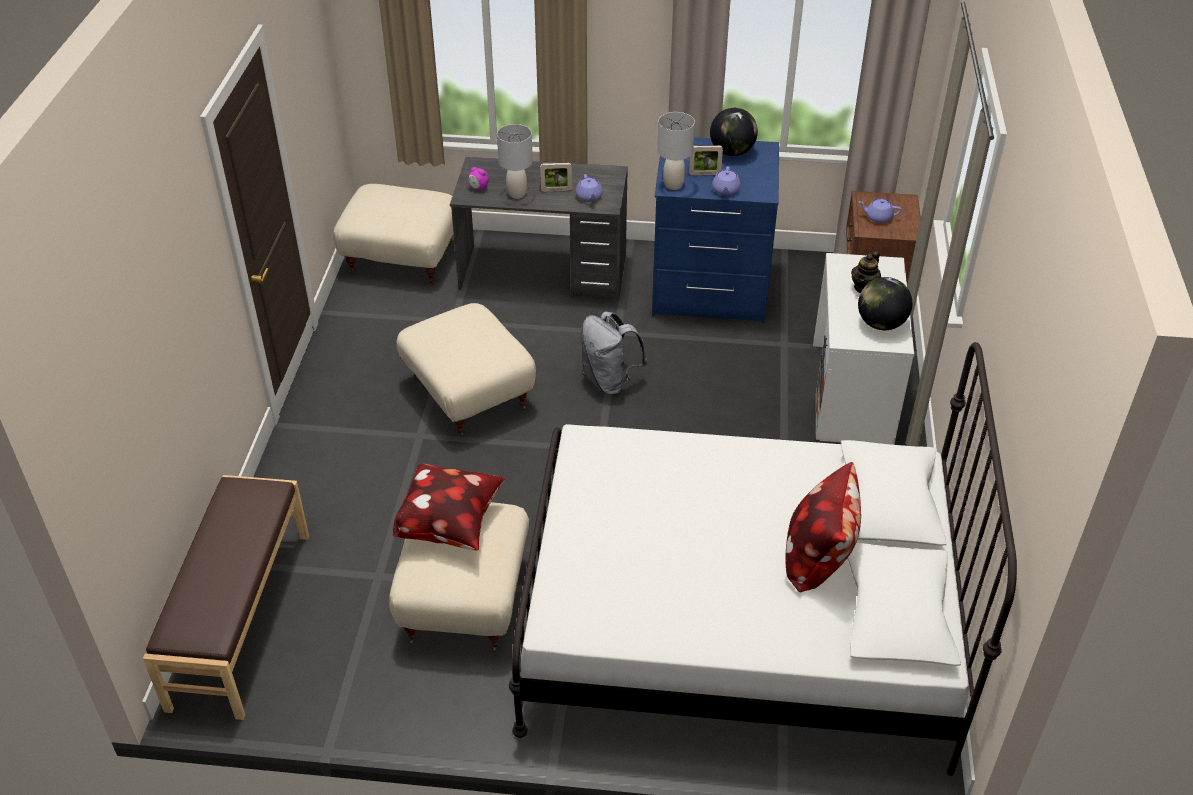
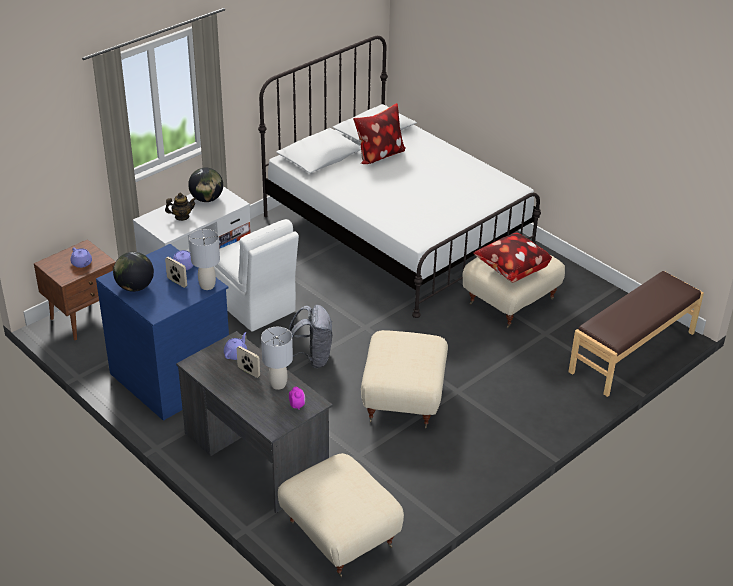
camera: 140 degrees left, 5 degrees down
none -> white chair [213,219,299,331]

